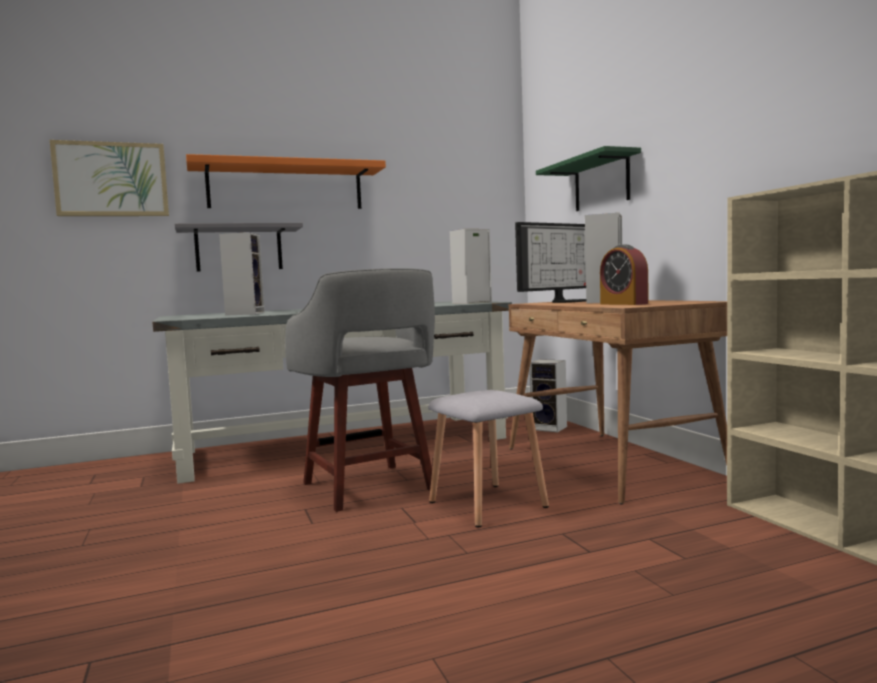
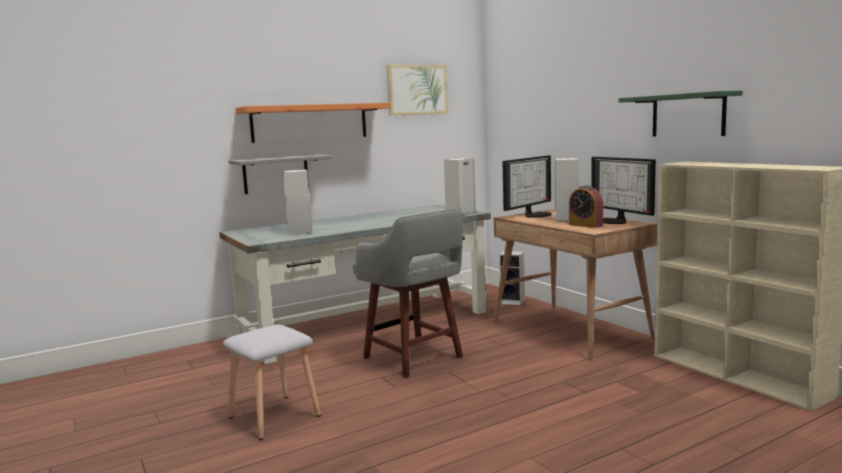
camera: 10 degrees left, 5 degrees up
picture [50,140,169,216] -> picture moved to [386,65,448,116]
grey stool [428,390,549,527] -> grey stool moved to [223,325,321,440]
green shelf [536,146,641,211] -> green shelf moved to [618,91,742,136]
none -> monitor [591,157,656,224]

